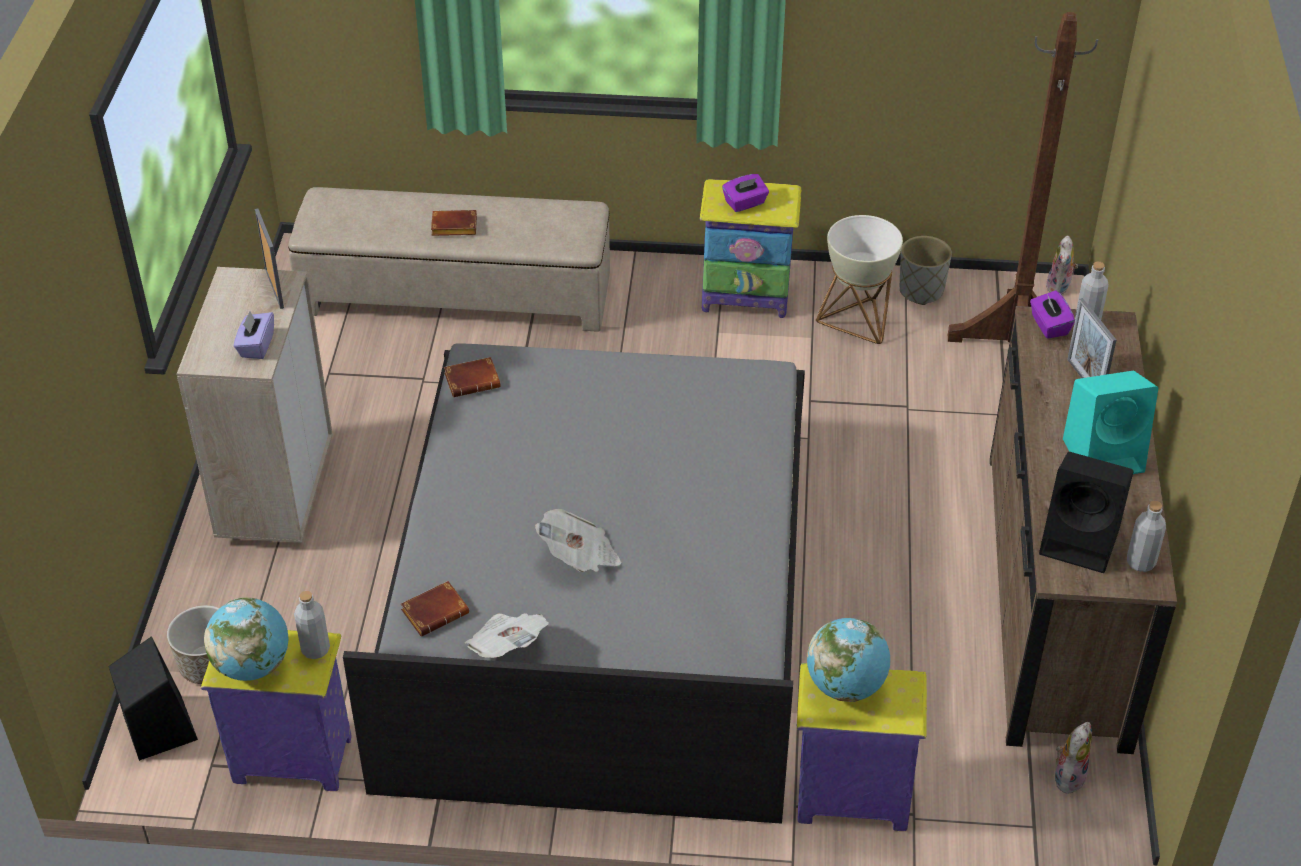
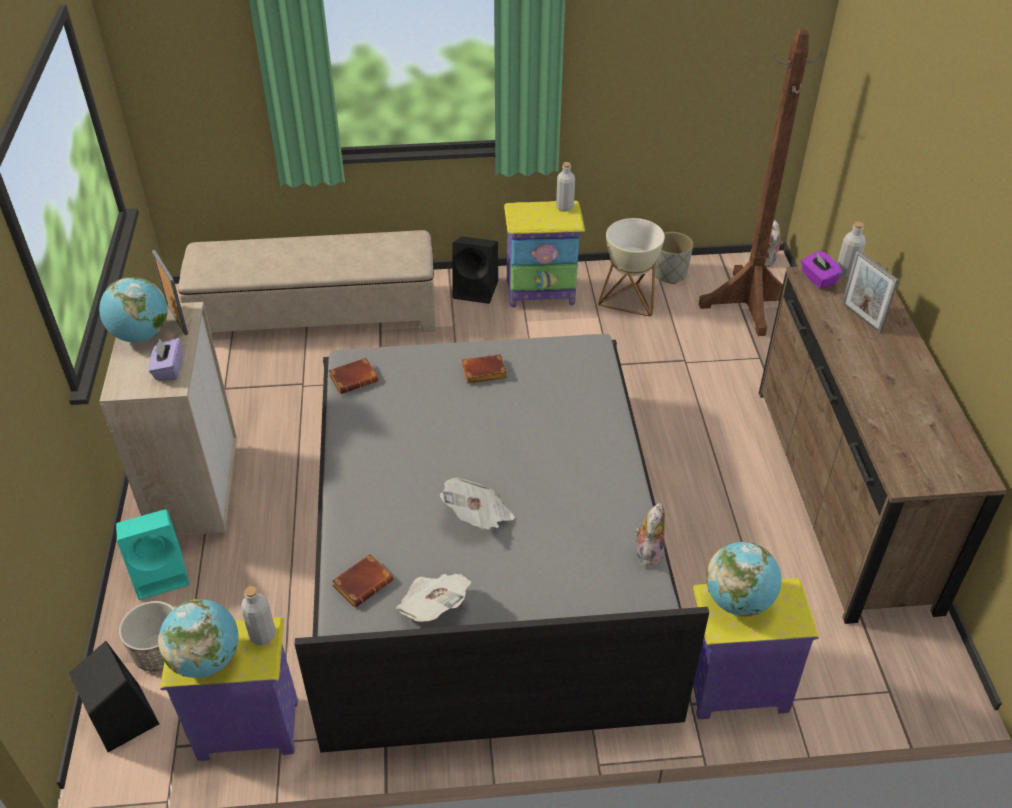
camera: 10 degrees left, 0 degrees up
brown book [431,210,477,236] -> brown book moved to [462,354,507,383]
purple tissue box [722,174,769,212] -> none
black speaker [1039,452,1134,573] -> black speaker moved to [452,236,498,304]
plush toy [1055,722,1092,794] -> plush toy moved to [635,503,665,569]
turquoise speaker [1063,371,1158,474] -> turquoise speaker moved to [116,509,189,600]
grey bottle [1127,501,1166,572] -> grey bottle moved to [556,162,575,212]
none -> globe [99,277,168,342]

